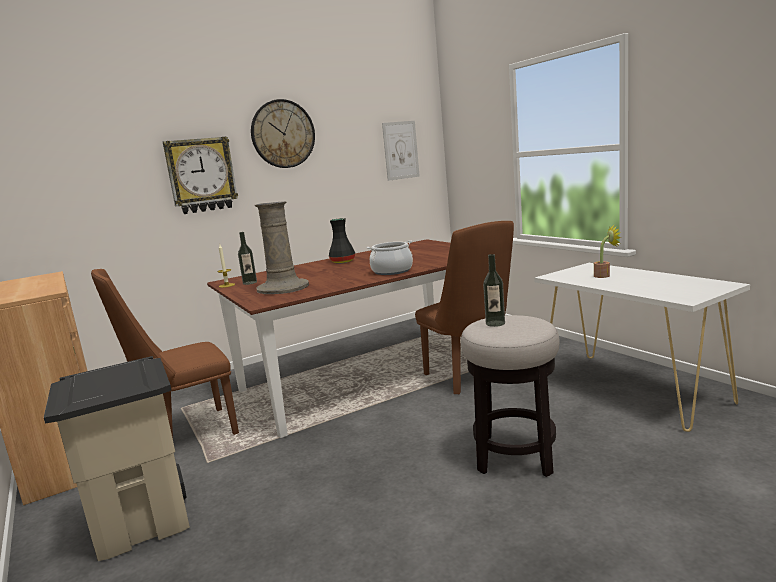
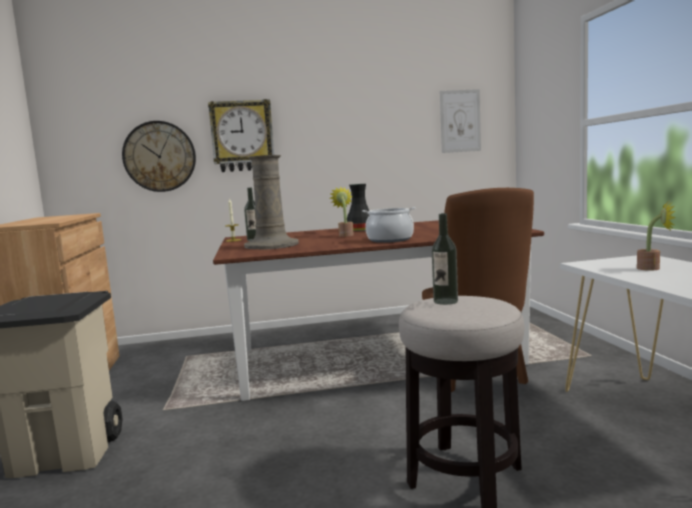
camera: 20 degrees right, 5 degrees down
brown chair [91,269,239,438] -> none
wall clock [251,99,315,168] -> wall clock moved to [122,121,196,192]
none -> potted plant [330,186,354,237]

